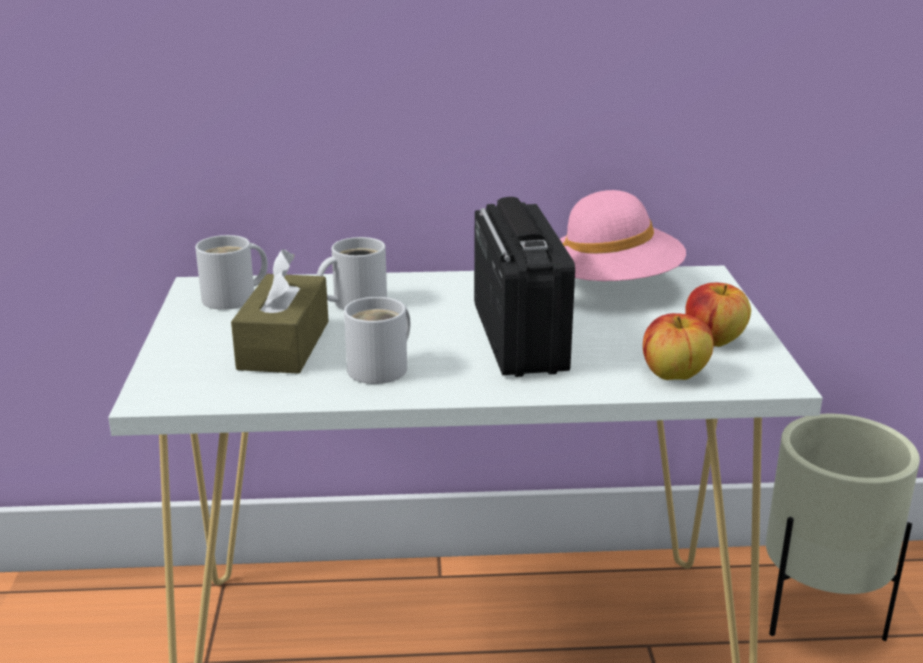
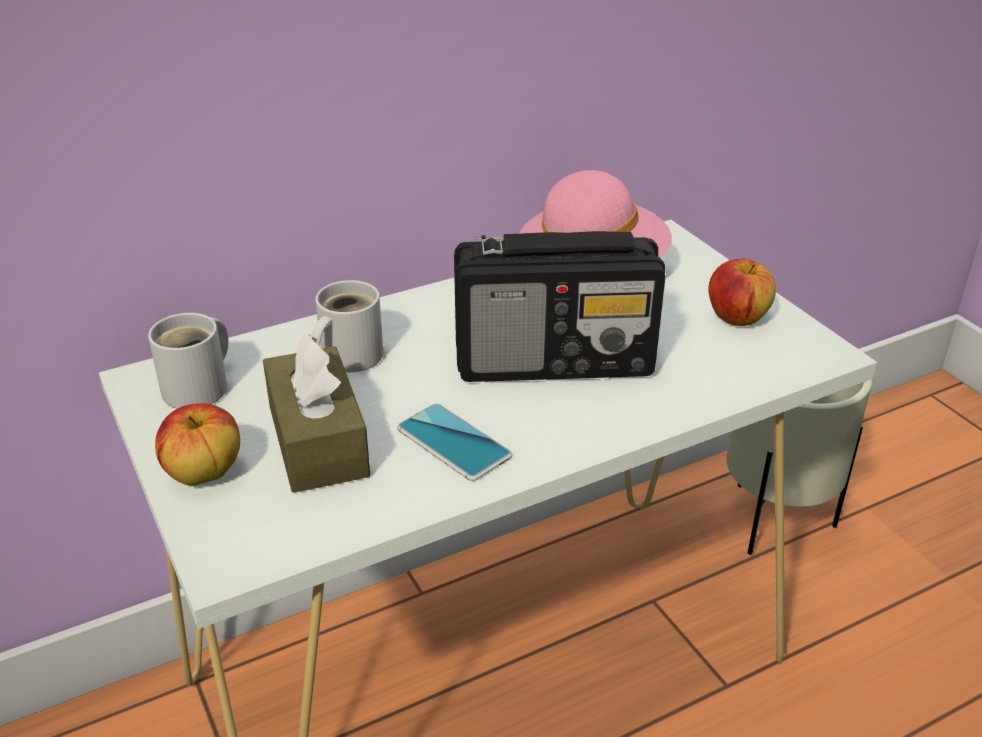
camera: 25 degrees left, 10 degrees up
white mug [344,297,410,384] -> phone [397,404,512,481]
radio [474,197,575,377] -> radio turned 120 degrees clockwise [454,231,665,382]
apple [643,313,714,380] -> apple moved to [155,403,240,486]

